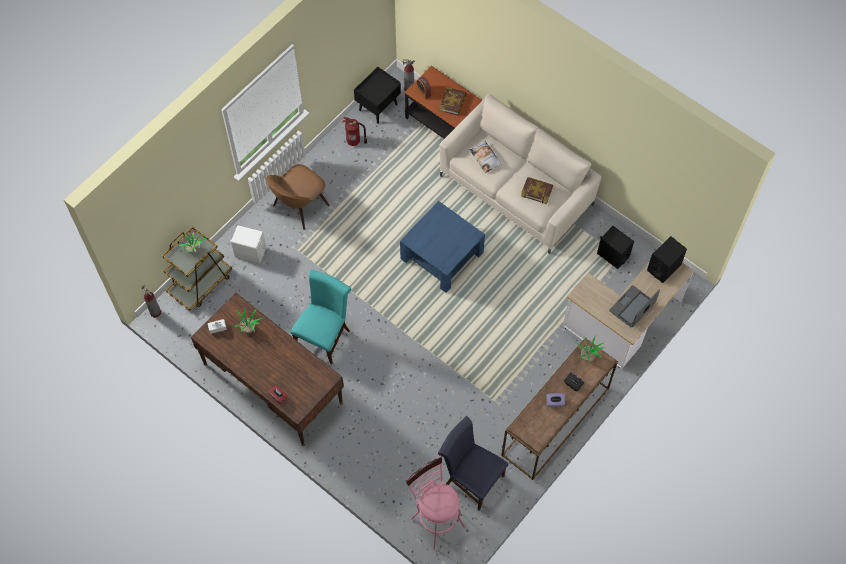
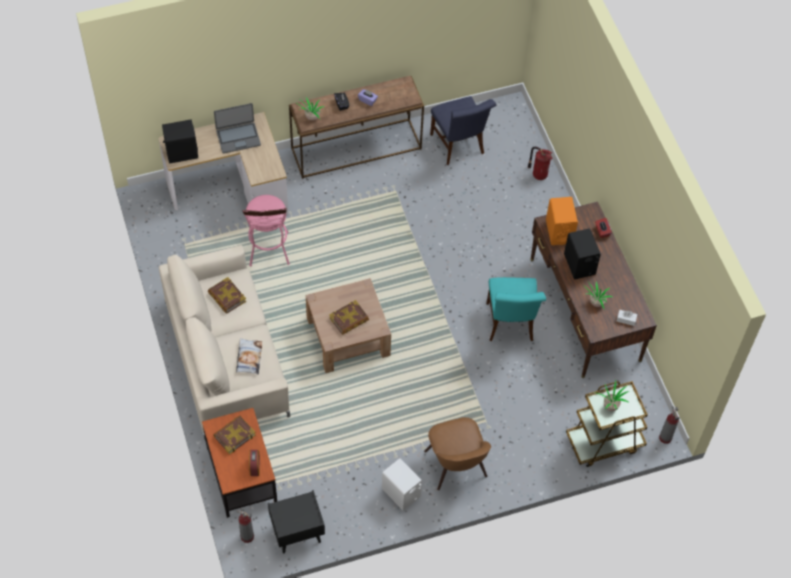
camera: 150 degrees left, 5 degrees down
white speaker [230,225,266,263] -> white speaker moved to [382,458,422,511]
brown chair [266,164,330,230] -> brown chair turned 90 degrees clockwise [424,417,491,490]
turquoise chair [290,270,352,364] -> turquoise chair turned 60 degrees counterclockwise [486,277,546,341]
fire extinguisher [342,117,367,146] -> fire extinguisher moved to [528,147,553,180]
blue coffee table [400,201,485,293] -> brown coffee table [306,278,391,373]
pink stool [406,456,466,550] -> pink stool moved to [242,195,290,266]
black speaker [597,226,634,269] -> black speaker moved to [564,229,601,279]
none -> book [330,300,369,335]
none -> orange speaker [546,197,578,245]

